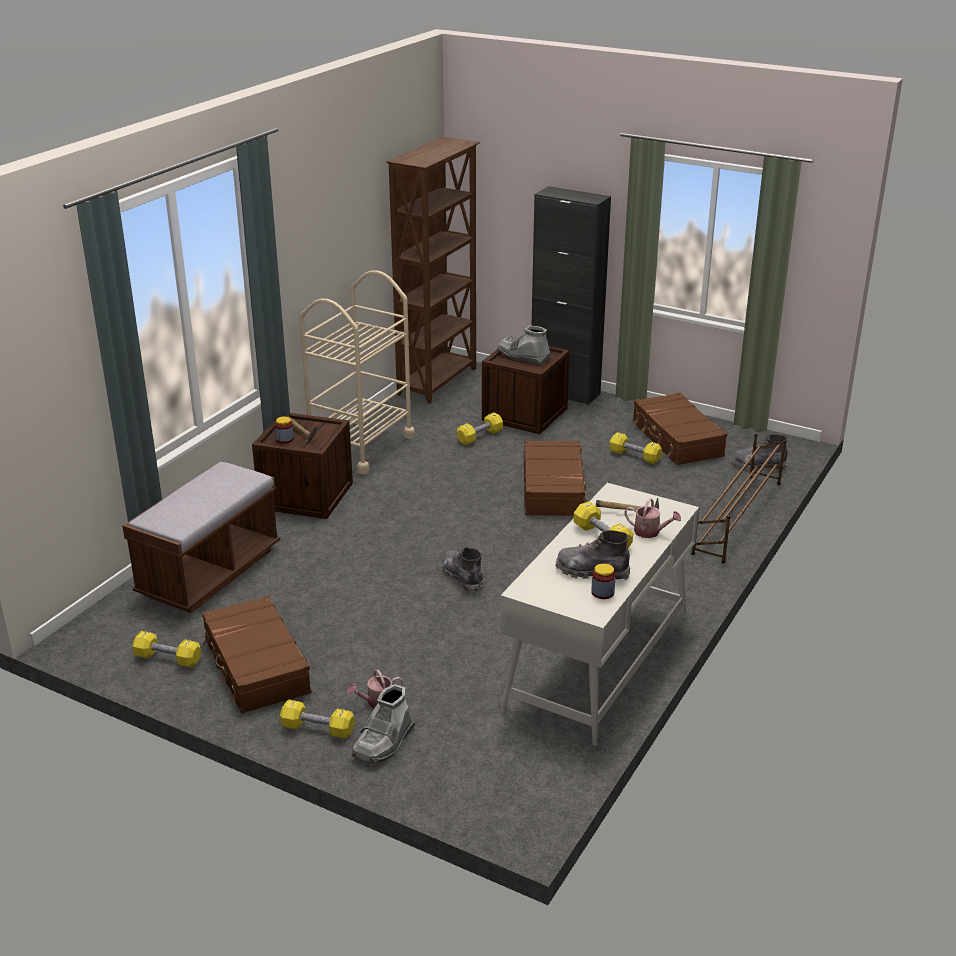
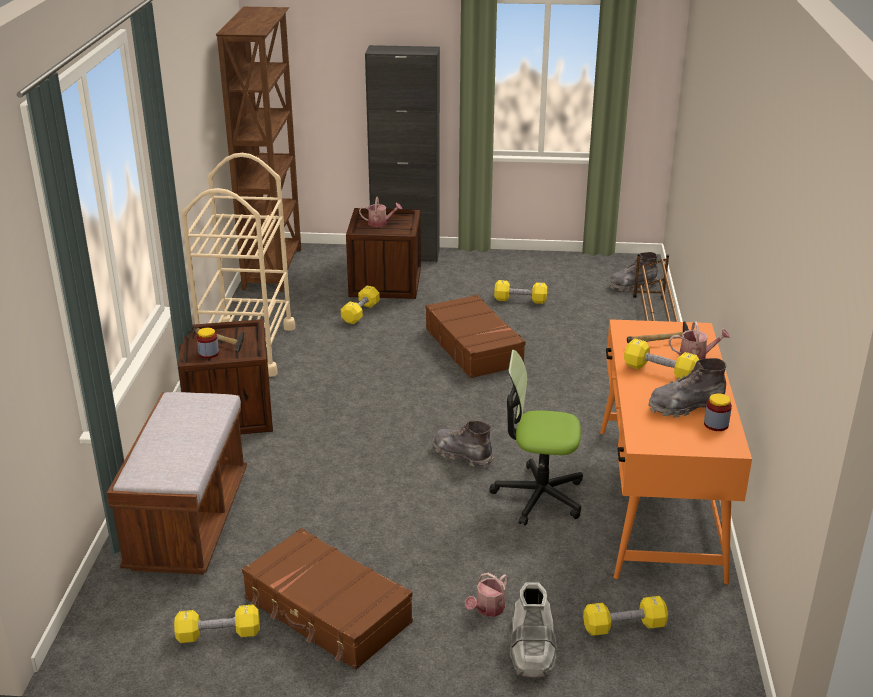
camera: 25 degrees left, 0 degrees up
yellow dumbbell [280,700,355,739] -> yellow dumbbell moved to [583,596,668,636]
grey boot [497,325,551,365] -> watering can [359,197,402,227]
white desk [500,483,699,746] -> orange desk [600,319,752,585]
brown suitcase [633,392,727,465] -> none
none -> office chair [489,350,583,525]

